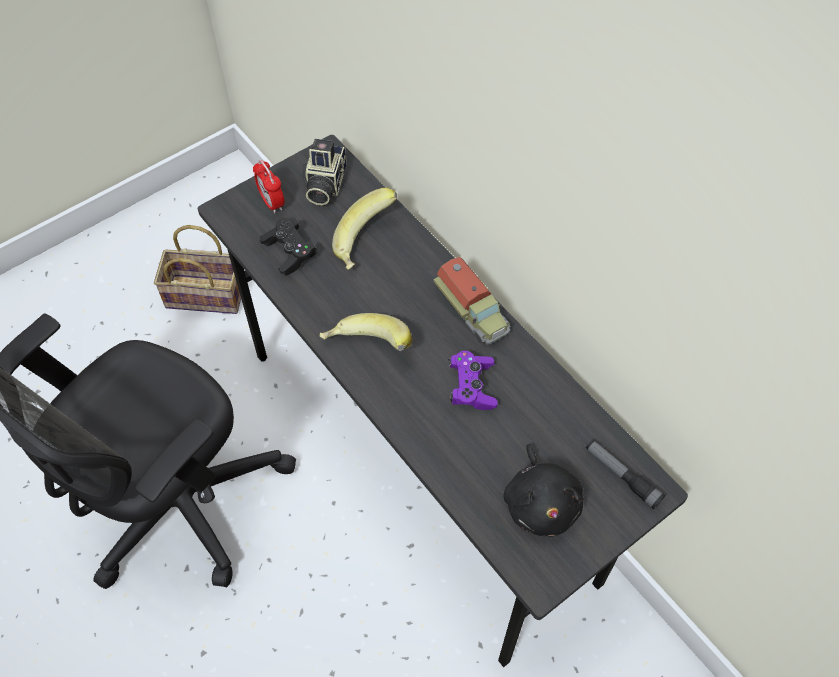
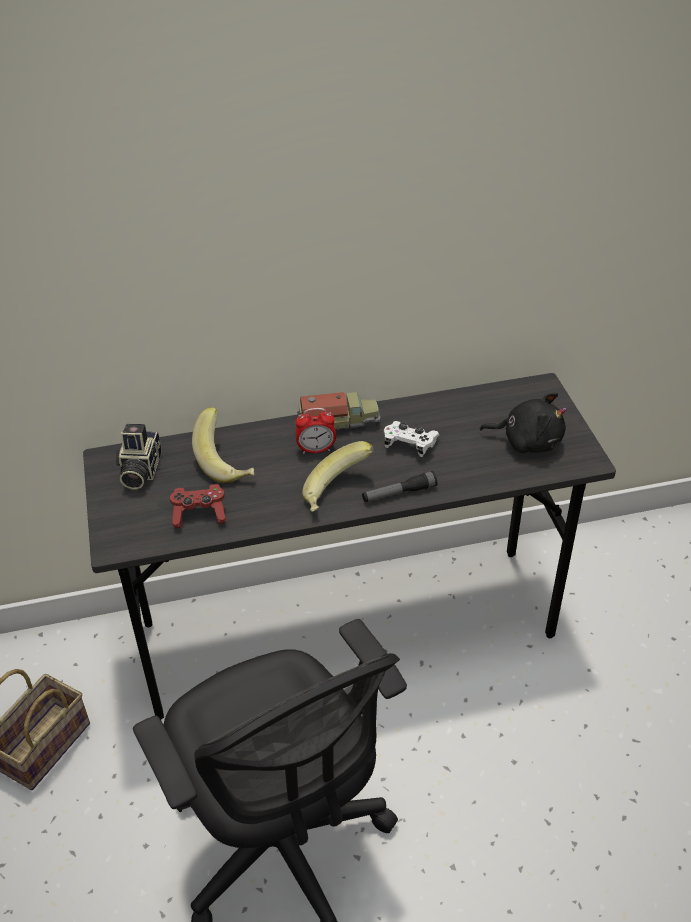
camera: 65 degrees left, 15 degrees down
alarm clock [253,160,285,213] -> alarm clock moved to [295,408,336,454]
black game controller [259,218,317,276] -> red game controller [170,484,226,528]
camera [302,139,347,205] -> camera turned 60 degrees clockwise [116,424,162,489]
purple game controller [448,351,498,410] -> white game controller [384,421,439,457]
flashlight [586,440,665,510] -> flashlight moved to [362,471,437,502]

